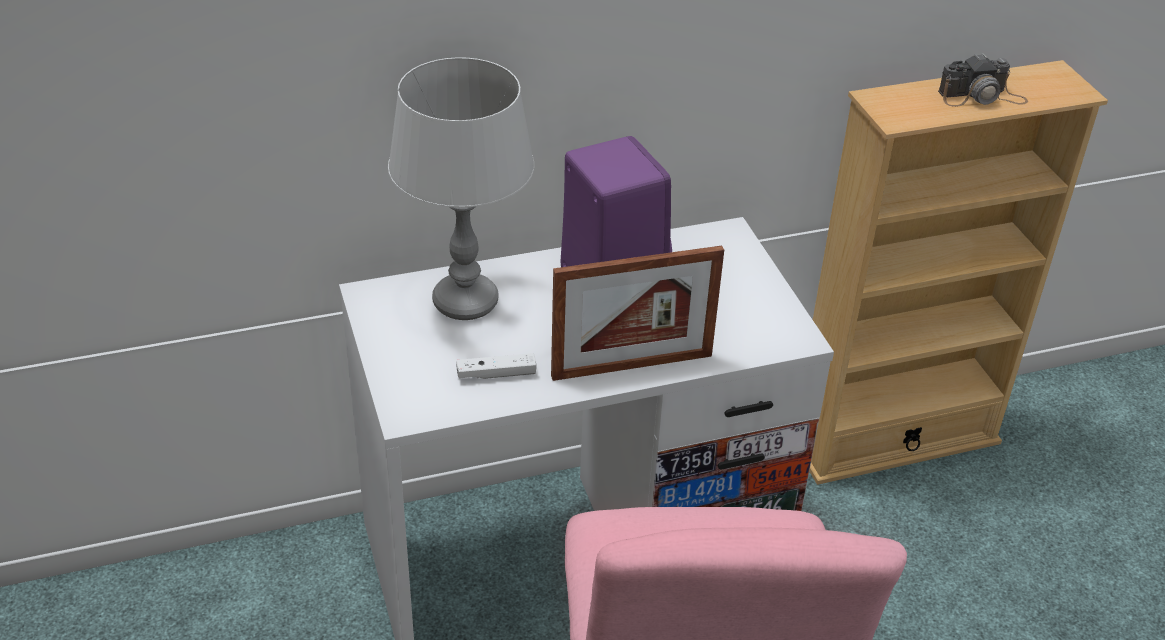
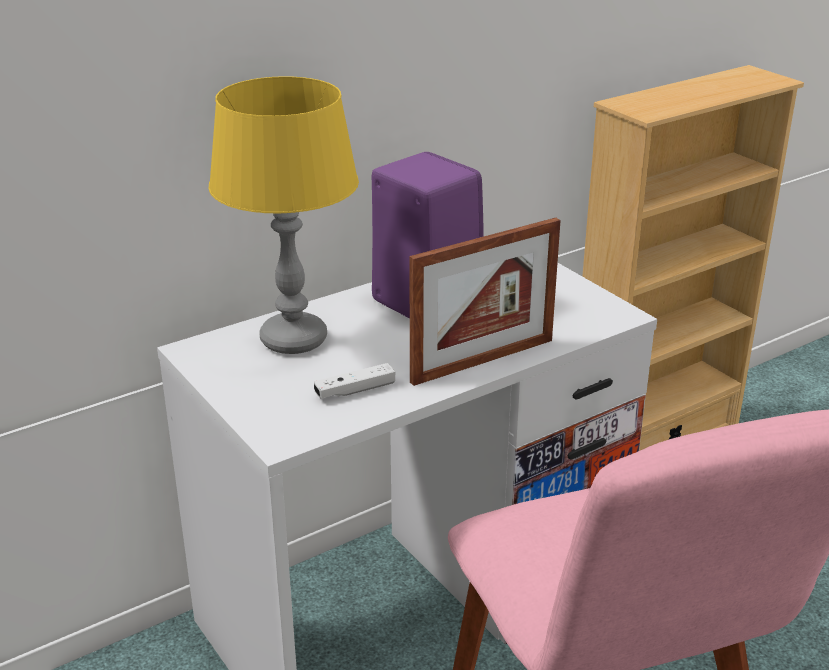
camera: 15 degrees left, 10 degrees down
grey table lamp [388,57,535,320] -> yellow table lamp [209,76,359,354]
camera [938,53,1028,107] -> none

